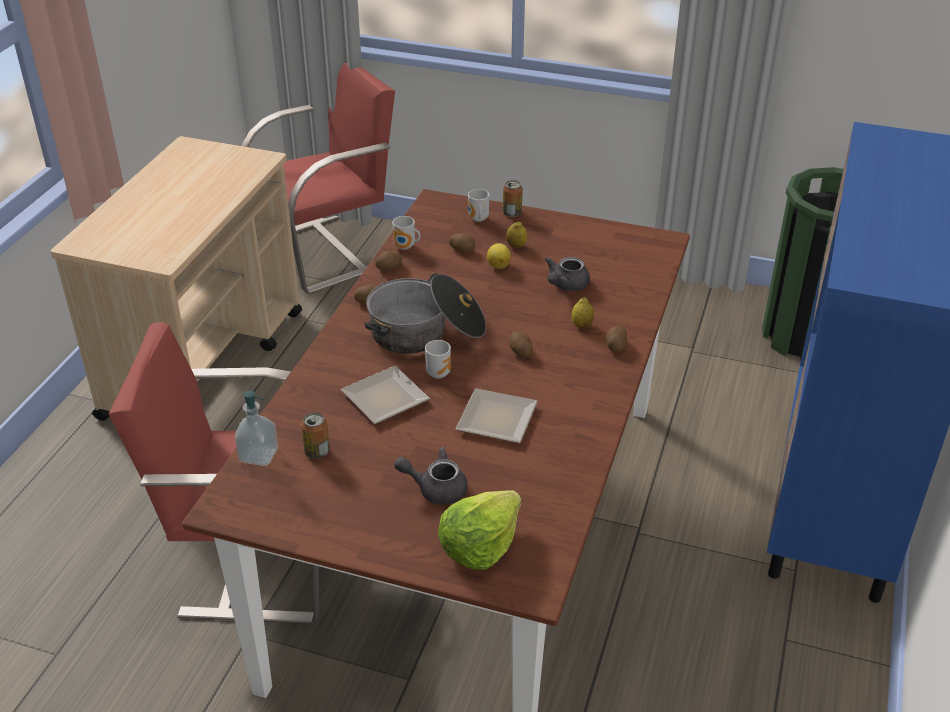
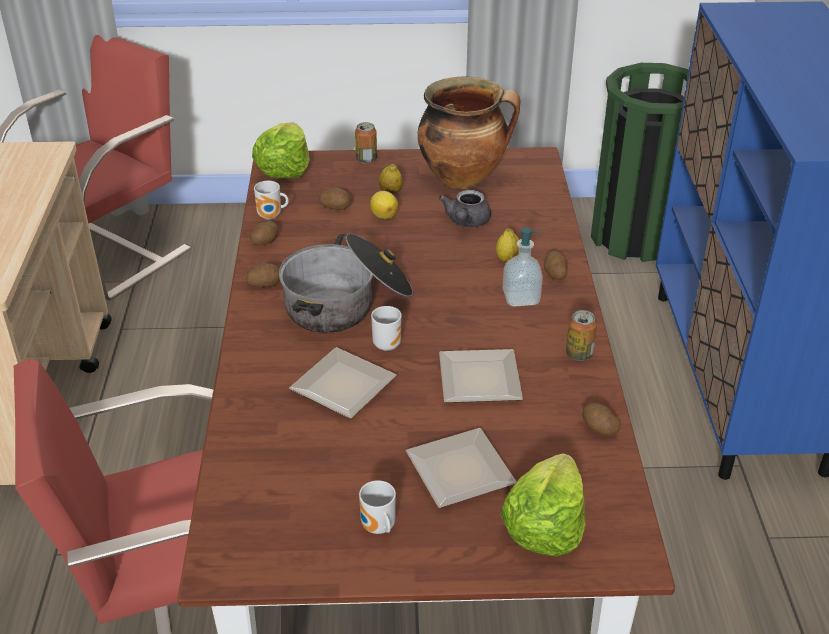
camera: 20 degrees left, 0 degrees up
soap dispenser [235,391,278,466] -> soap dispenser moved to [503,227,543,307]
can [301,412,330,459] -> can moved to [566,310,597,361]
grey teapot [394,447,468,505] -> plate [406,428,517,508]
mug [468,189,489,222] -> mug moved to [359,480,396,534]
potato [509,331,533,357] -> potato moved to [582,403,621,436]
none -> lettuce [252,122,310,178]
none -> cooking pot [418,77,520,189]

